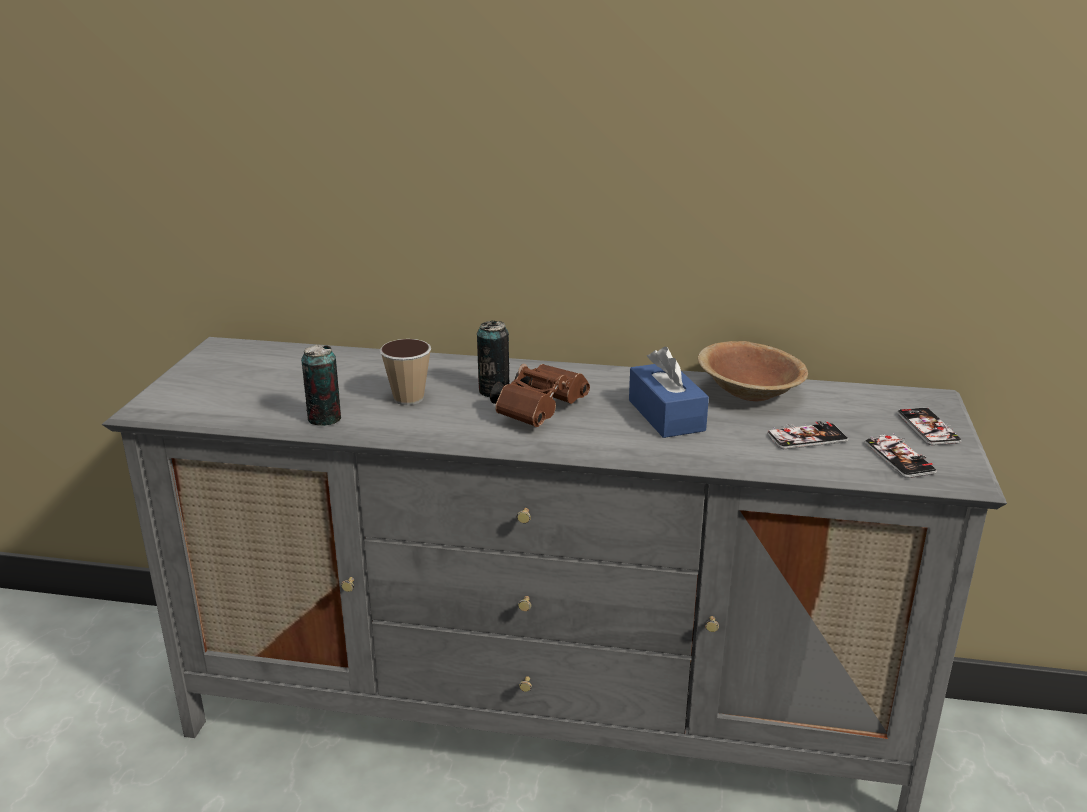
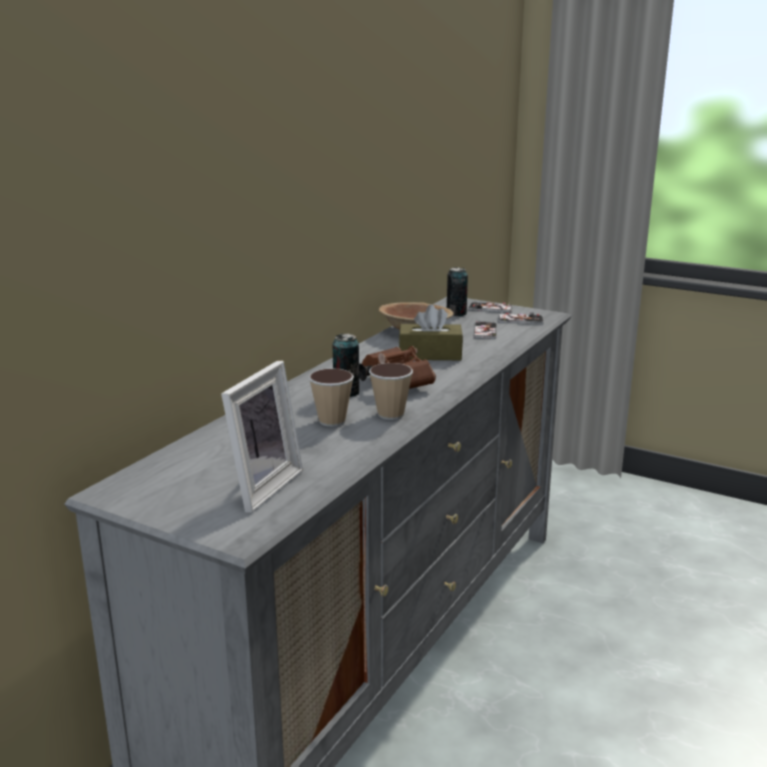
camera: 70 degrees left, 5 degrees down
can [301,345,341,426] -> can moved to [447,267,468,316]
blue tissue box [629,347,709,438] -> brown tissue box [399,304,463,360]
none -> picture frame [221,361,303,513]
none -> cup [369,363,413,420]

